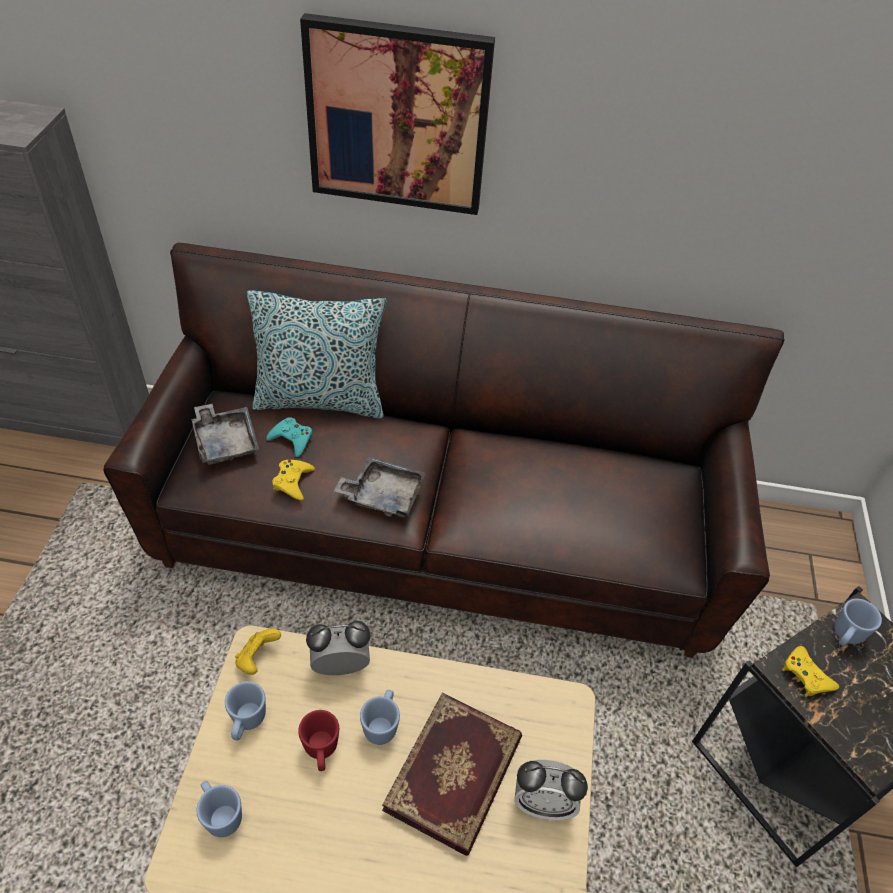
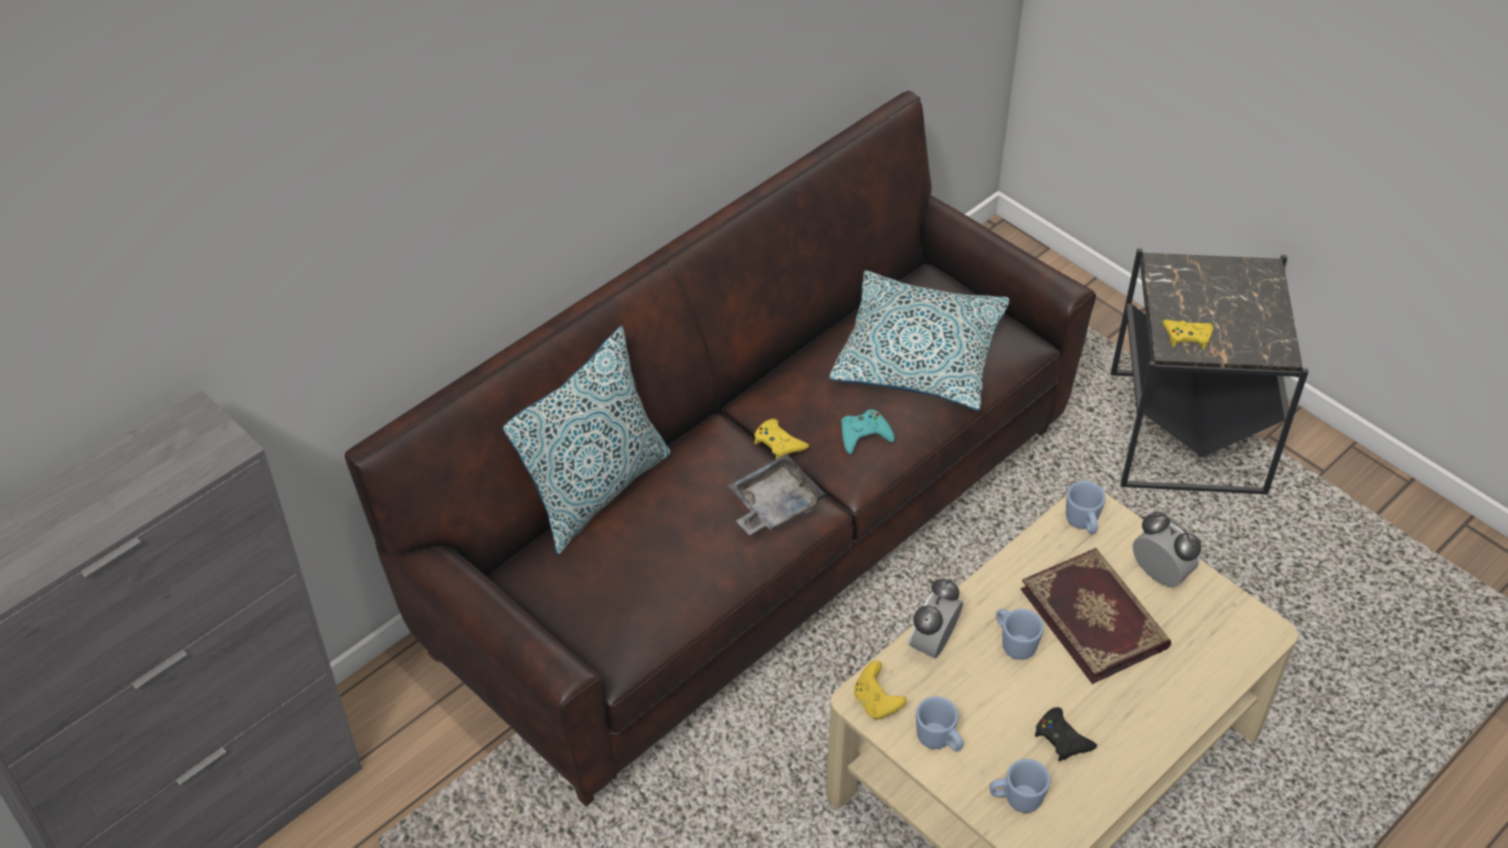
camera: 50 degrees left, 0 degrees up
grey tray [192,404,259,465] -> none
turquoise game controller [266,417,313,457] -> turquoise game controller moved to [841,410,895,454]
yellow game controller [272,460,315,500] -> yellow game controller moved to [754,419,809,459]
red mug [298,710,339,771] -> none
picture [300,13,495,215] -> none
alarm clock [515,760,588,820] -> alarm clock turned 90 degrees counterclockwise [1133,512,1201,587]
blue mug [834,599,882,646] -> blue mug moved to [1066,481,1106,534]
none -> pillow [829,270,1009,411]
none -> black game controller [1035,707,1097,761]

